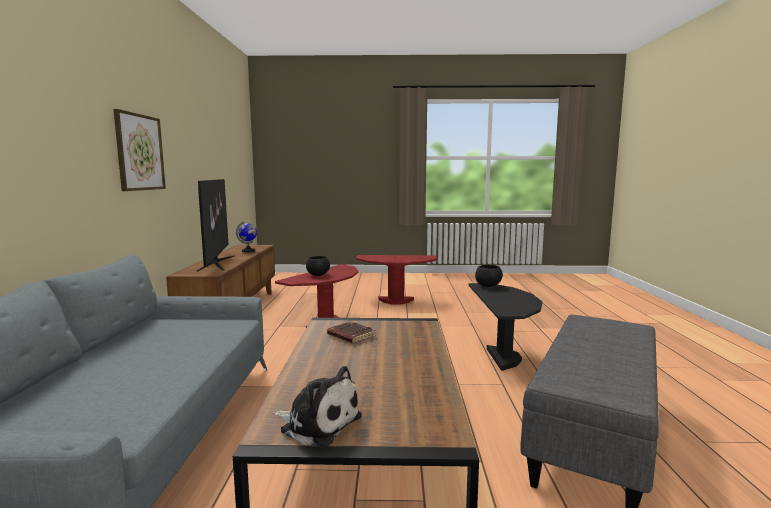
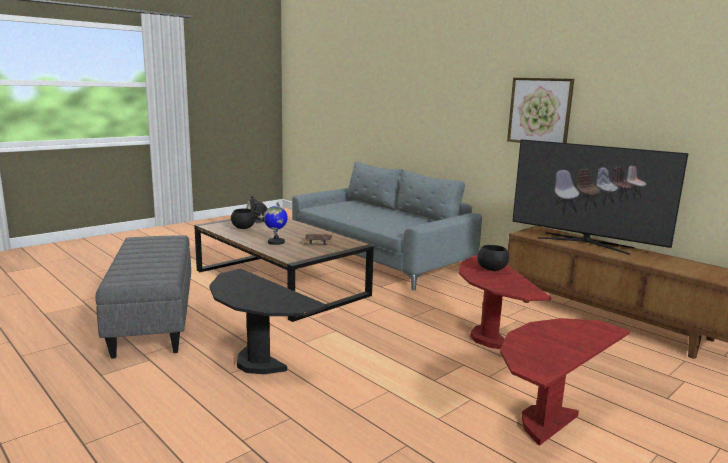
camera: 135 degrees right, 5 degrees up
globe [236,221,257,253] -> globe moved to [264,202,288,245]
black bowl [475,265,503,287] -> black bowl moved to [231,209,255,229]

